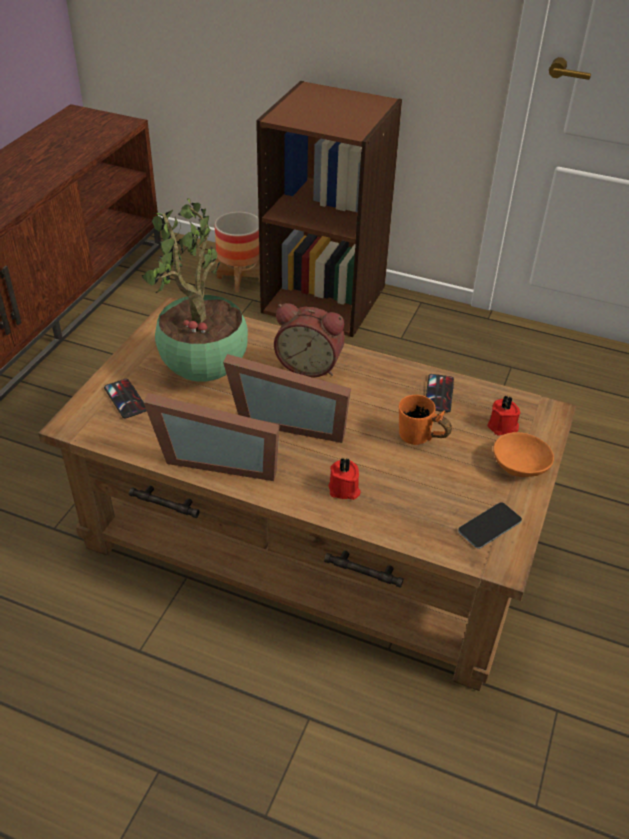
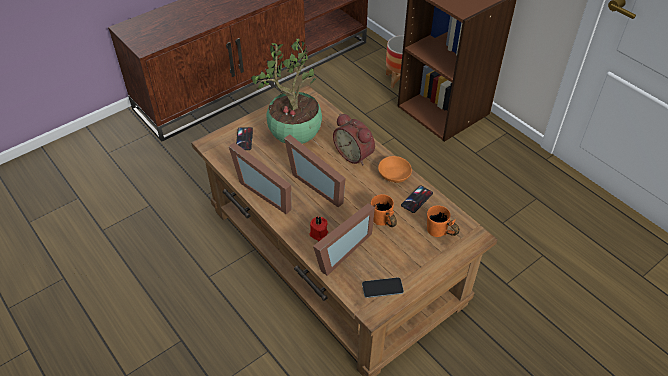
camera: 30 degrees right, 5 degrees up
red candle [487,395,520,436] -> orange mug [427,205,459,237]
orange bowl [493,432,554,477] -> orange bowl moved to [378,156,412,183]
none -> picture frame [313,203,375,276]

